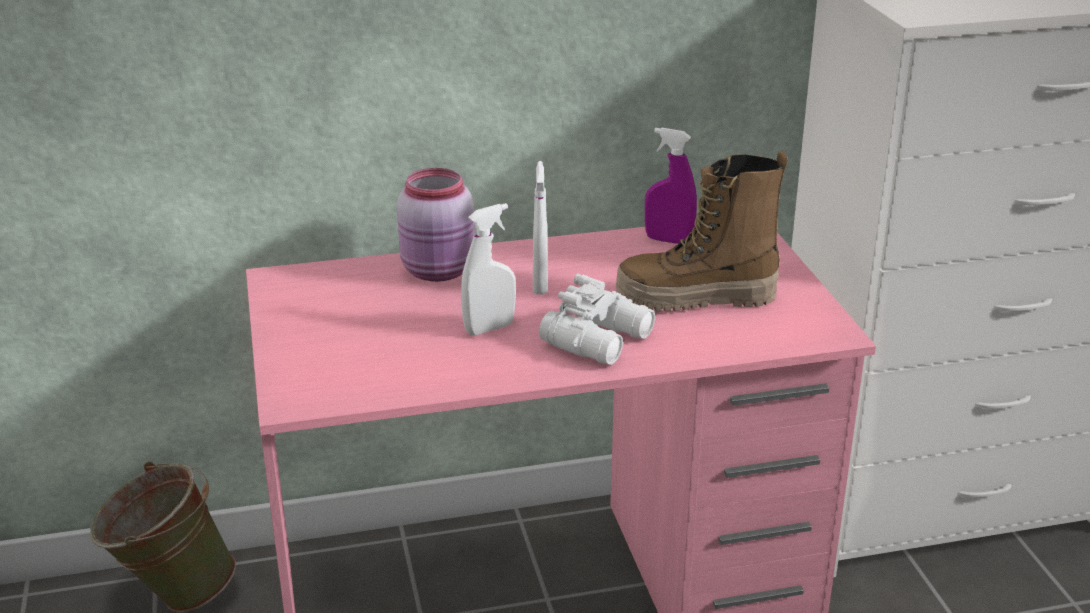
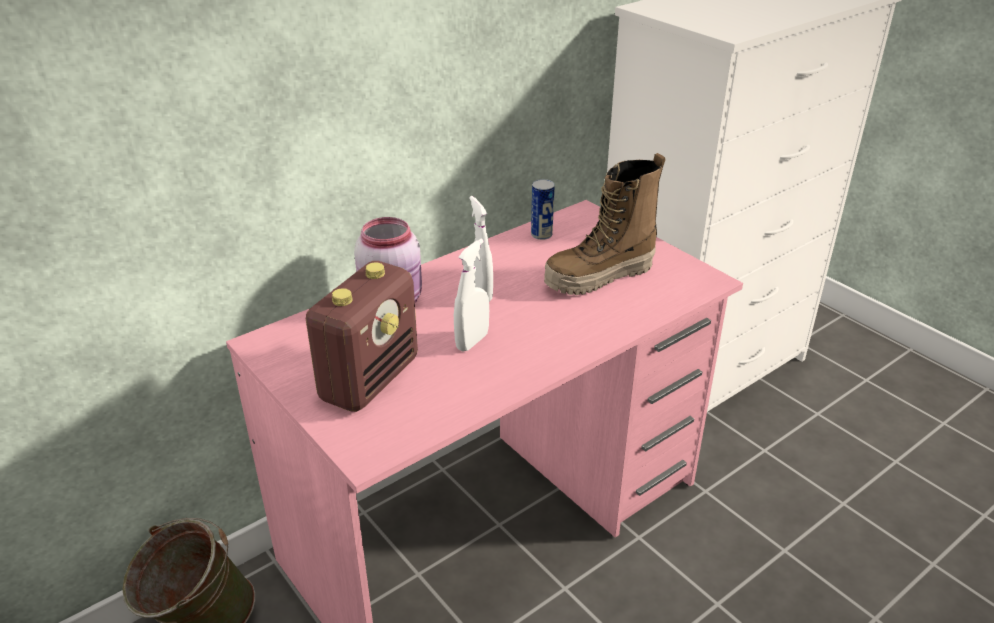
camera: 25 degrees left, 5 degrees up
white binoculars [539,274,655,365] -> none
purple spray bottle [645,128,697,244] -> can [531,179,555,240]
none -> radio [306,261,418,412]

